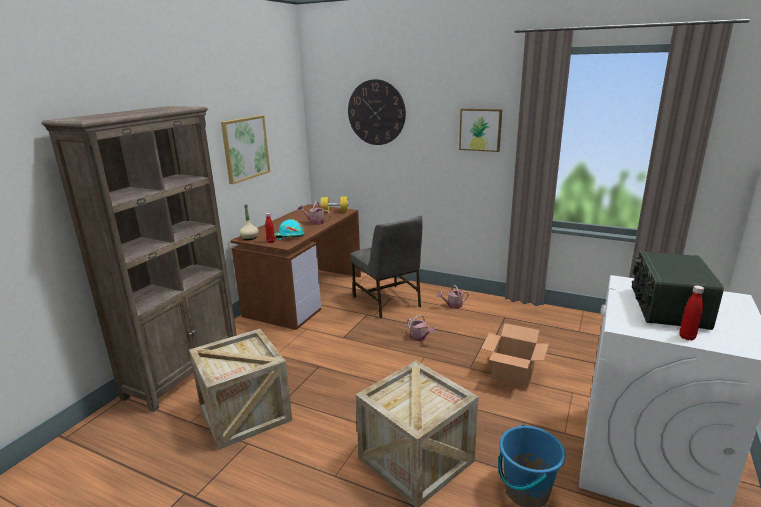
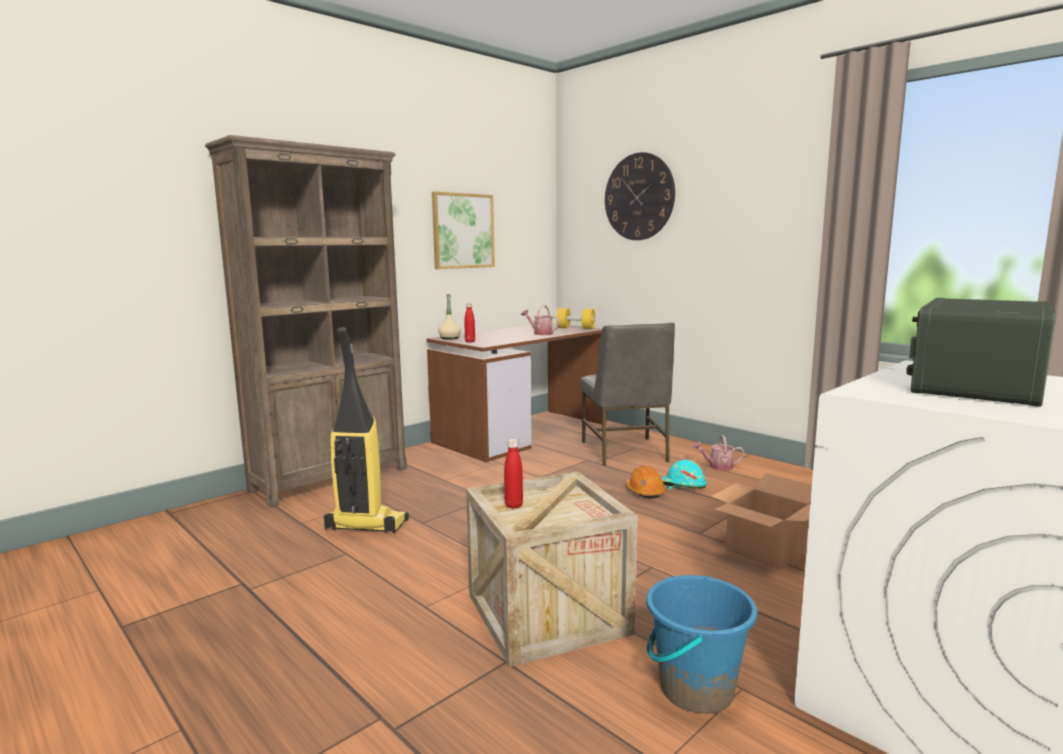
camera: 20 degrees right, 10 degrees down
crate [189,329,292,450] -> vacuum cleaner [324,328,409,533]
turquoise hard hat [274,219,304,240] -> turquoise hard hat moved to [661,460,707,489]
watering can [407,315,435,341] -> orange hard hat [626,466,666,499]
picture [459,109,502,152] -> none
red bottle [679,285,704,340] -> red bottle moved to [504,439,523,509]

